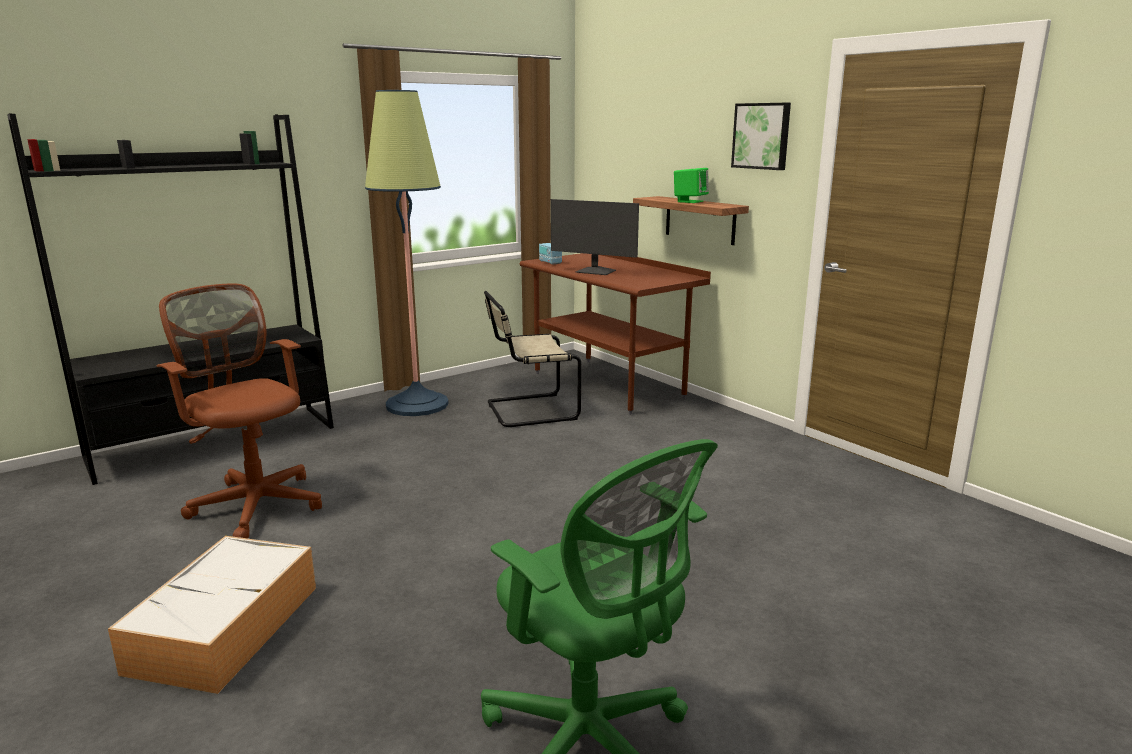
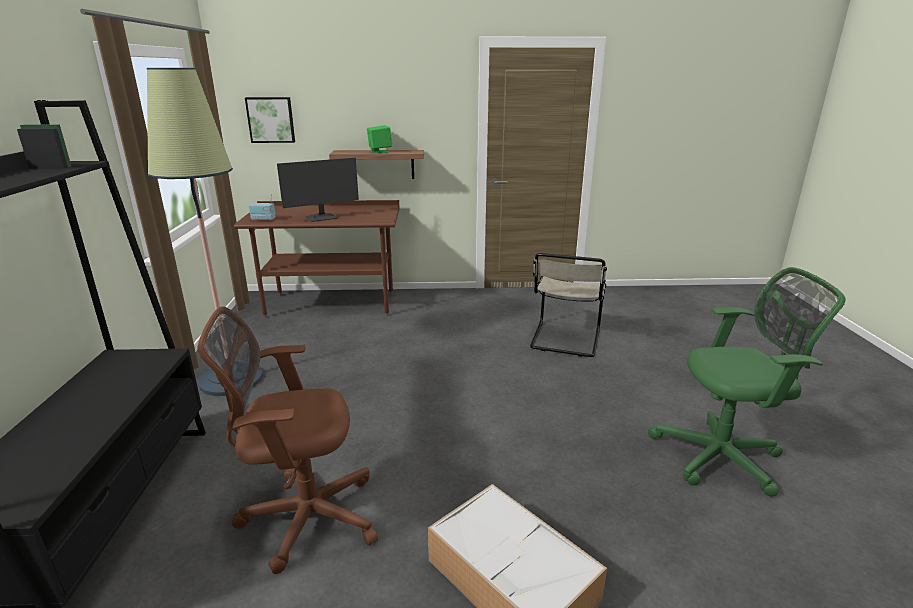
camera: 55 degrees left, 5 degrees up
beige chair [484,291,581,427] -> beige chair moved to [530,253,607,357]
picture [731,103,791,170] -> picture moved to [245,97,295,143]

